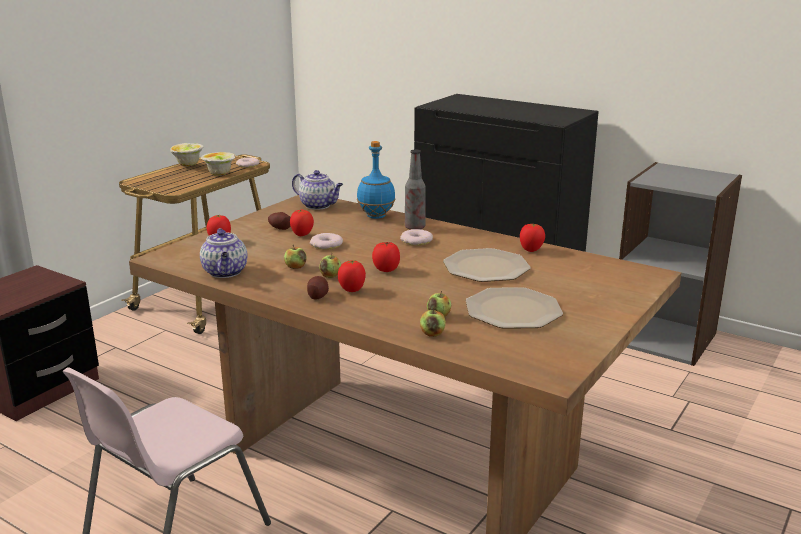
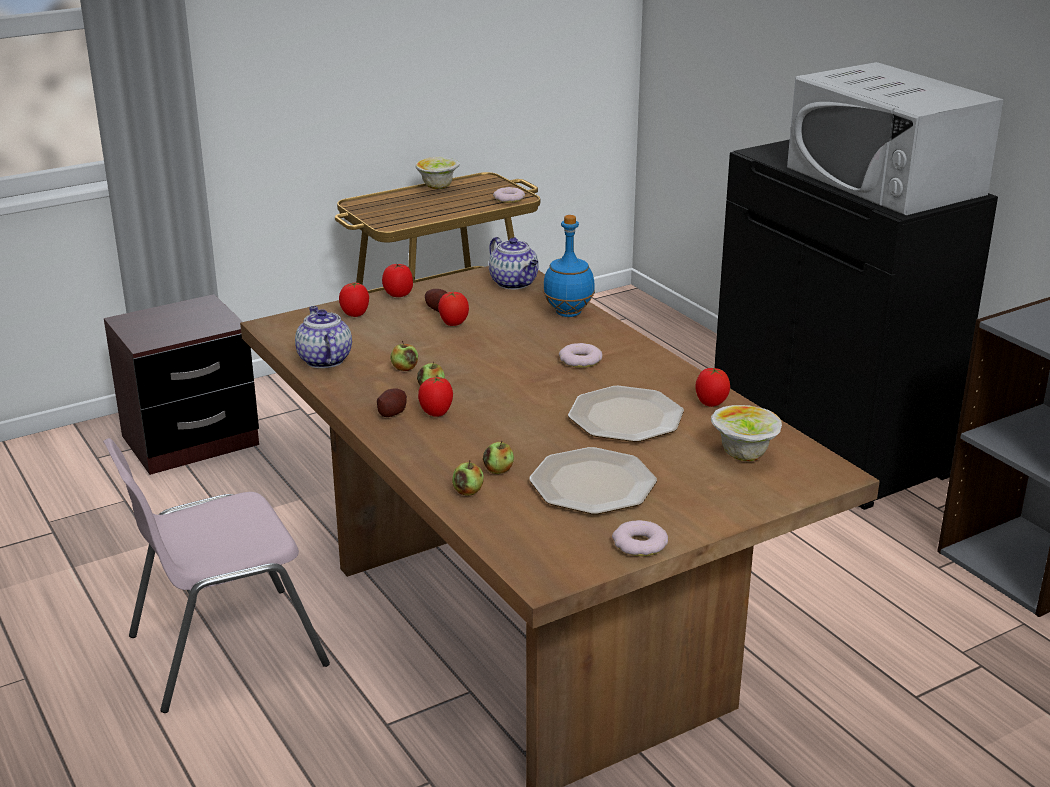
camera: 25 degrees right, 5 degrees up
teapot [200,228,248,278] -> teapot turned 150 degrees clockwise [295,306,352,368]
bowl [201,152,235,176] -> bowl moved to [711,405,782,461]
donut [310,233,343,250] -> donut moved to [612,520,668,556]
tomato [372,242,400,272] -> tomato moved to [382,263,413,297]
bottle [405,149,426,230] -> none
none -> white microwave [787,62,1004,215]

